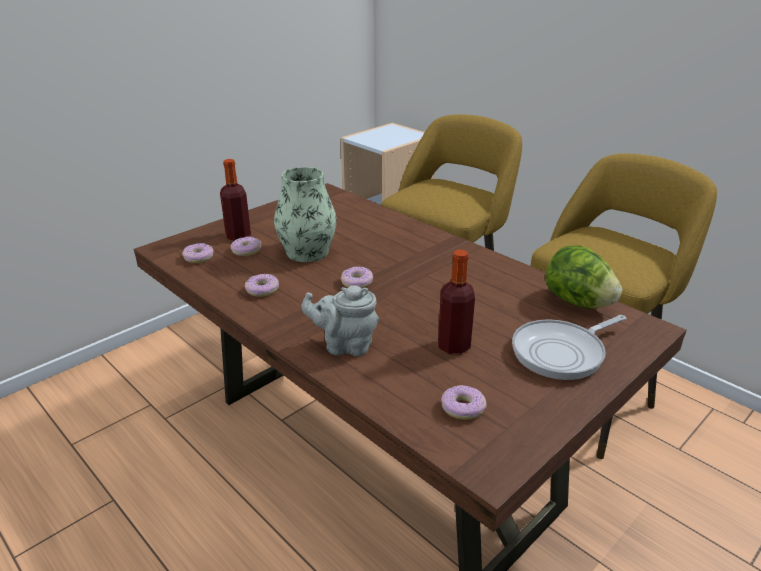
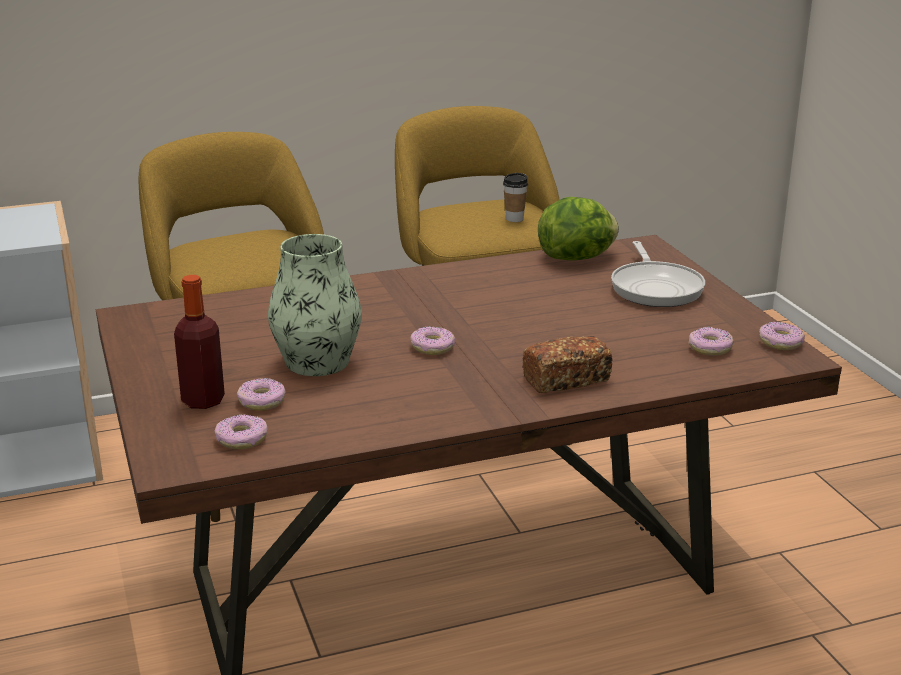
camera: 65 degrees left, 5 degrees down
donut [245,274,279,297] -> donut moved to [759,322,805,350]
grey teapot [301,285,379,356] -> bread [522,336,612,393]
bottle [438,250,475,354] -> none
none -> cup [503,173,528,222]

